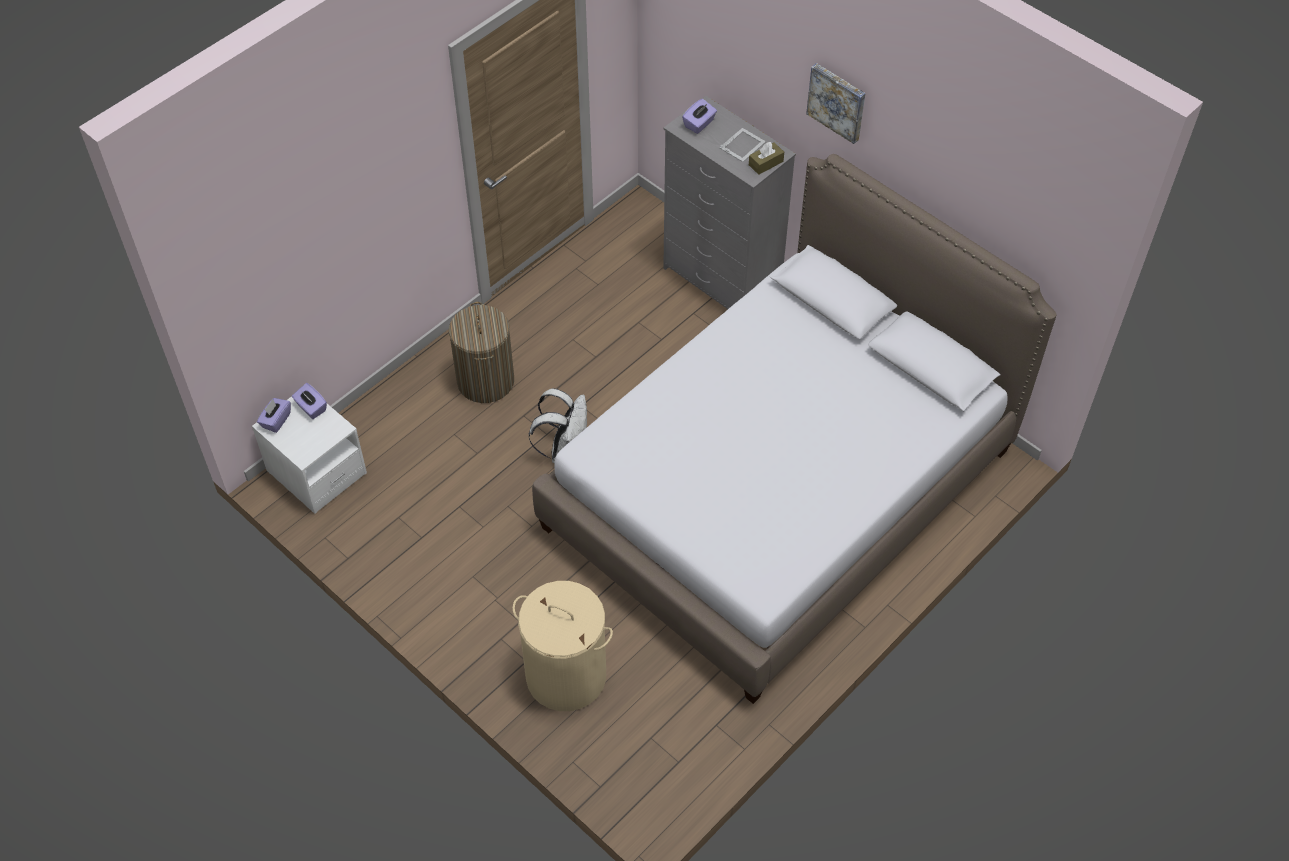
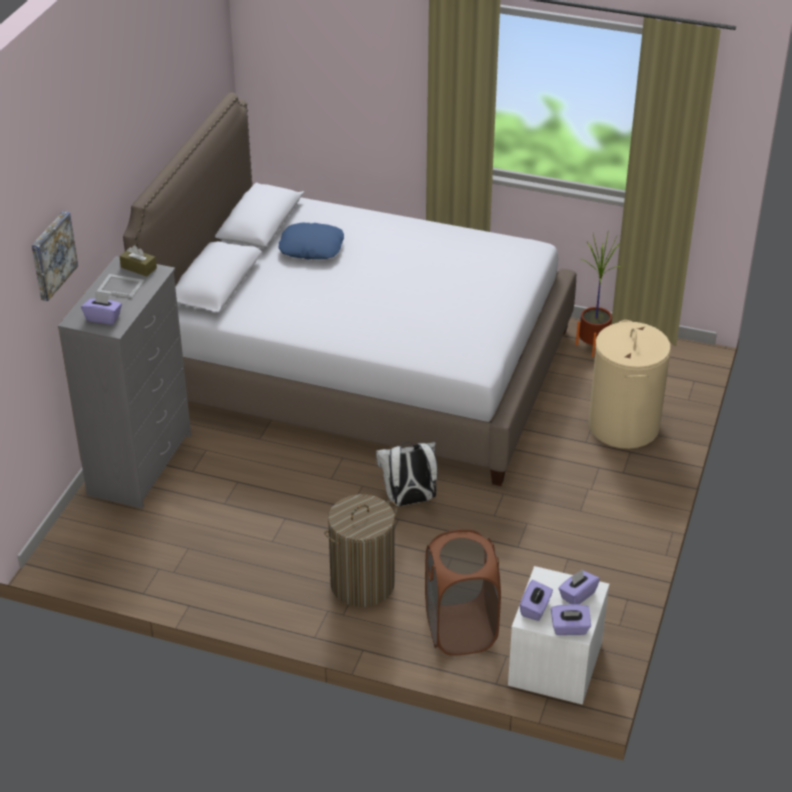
camera: 115 degrees left, 15 degrees down
picture [806,63,866,144] -> picture moved to [32,211,78,301]
none -> blue pillow [279,223,344,260]
none -> brown laundry basket [425,529,501,656]
none -> purple tissue box [558,569,600,605]
none -> potted plant [576,233,622,357]

